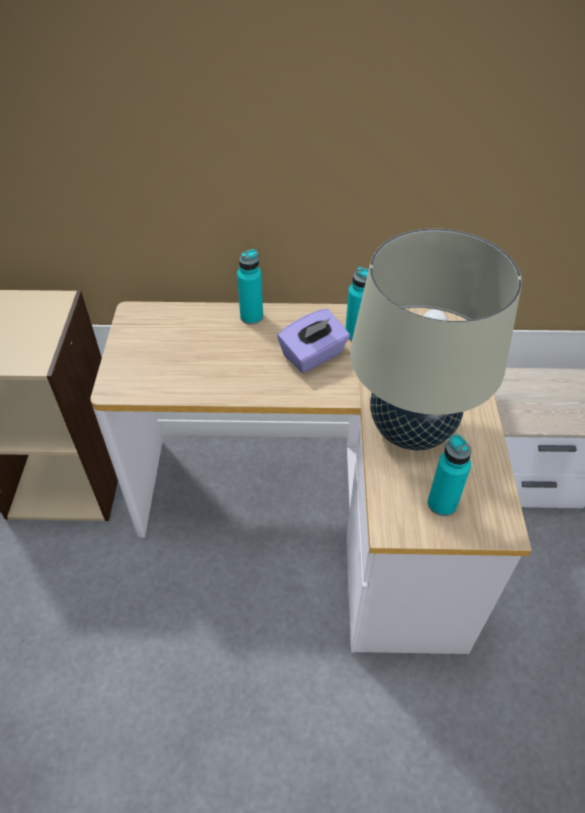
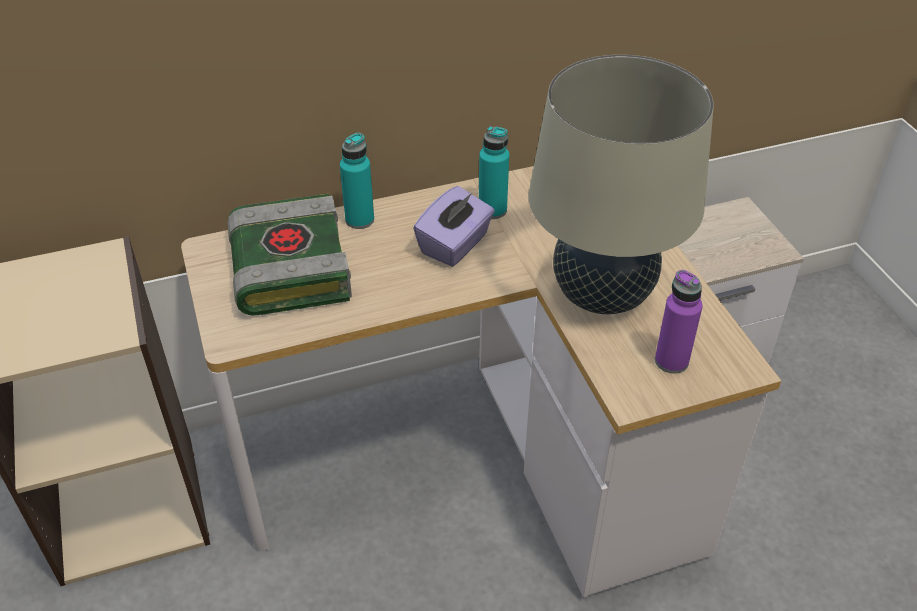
camera: 20 degrees left, 5 degrees down
turquoise bottle [428,434,471,516] -> purple bottle [655,270,703,374]
none -> book [227,194,352,316]

